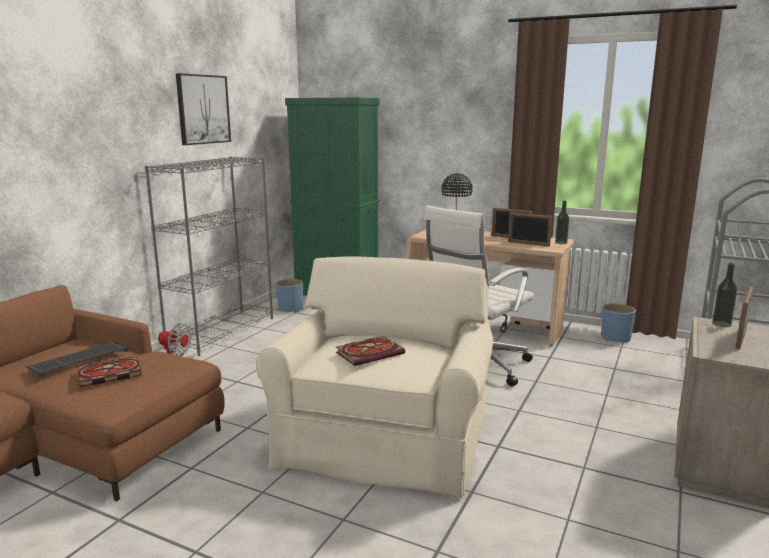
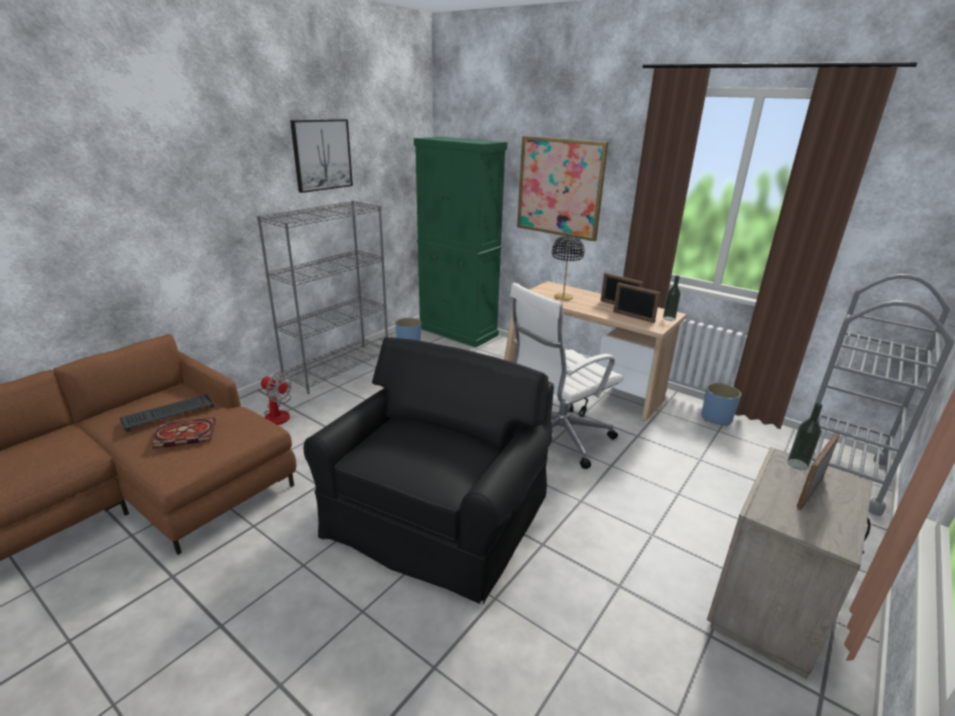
camera: 10 degrees right, 10 degrees up
beige armchair [256,257,493,497] -> black armchair [303,337,554,604]
book [336,336,405,366] -> none
none -> picture [517,136,608,241]

